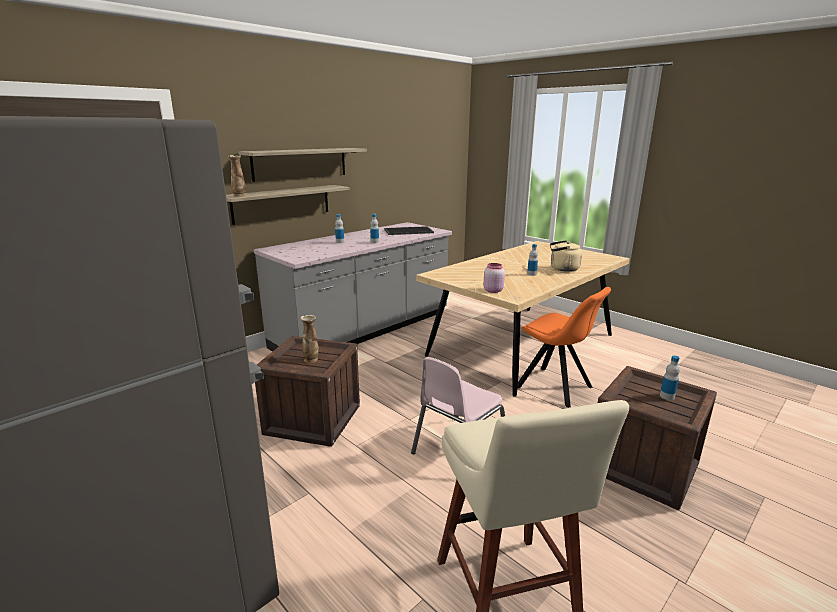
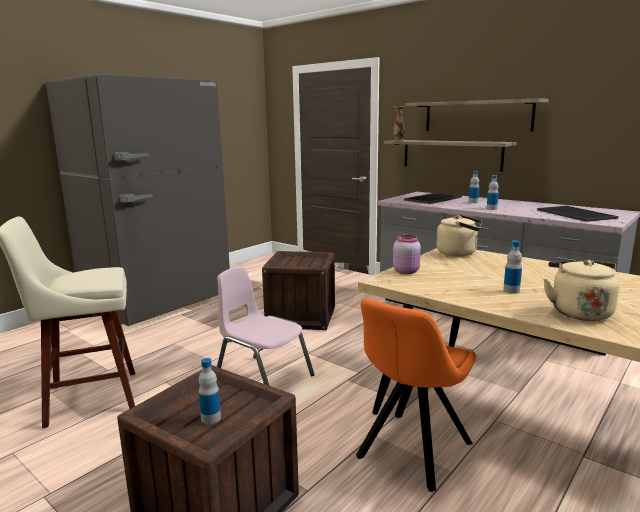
camera: 85 degrees right, 5 degrees down
vase [301,315,319,363] -> none
none -> tray [404,193,462,204]
none -> beige kettle [436,215,482,256]

